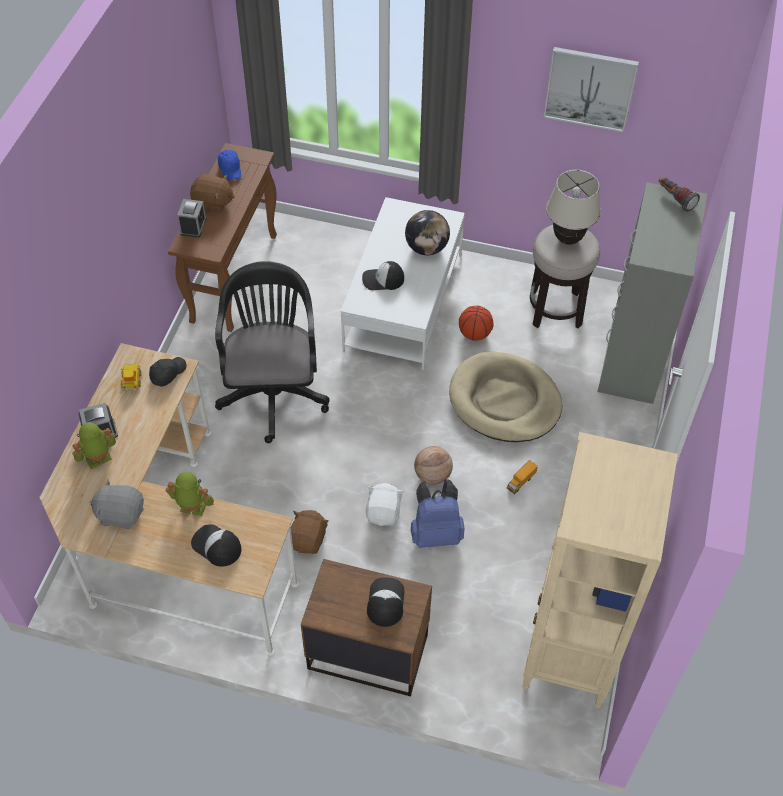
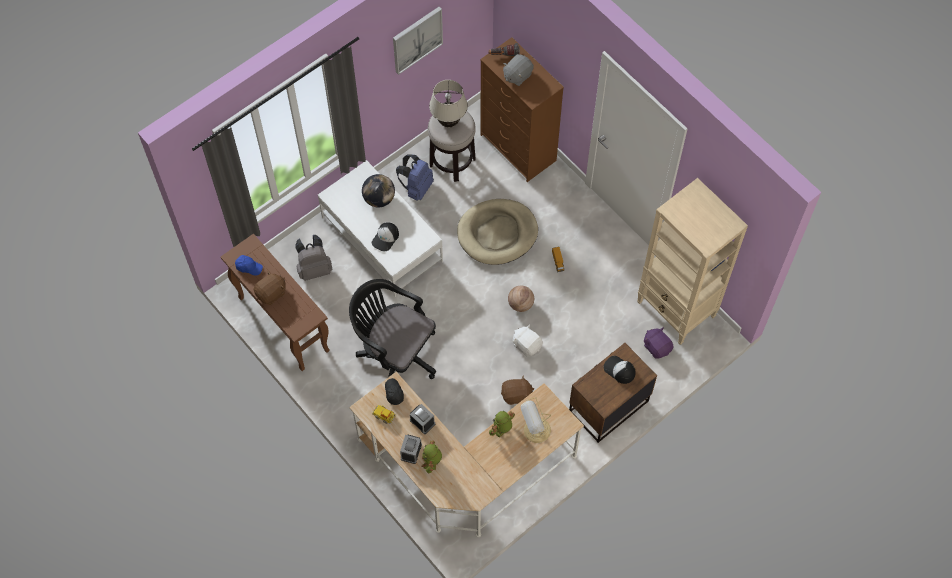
camera: 55 degrees left, 10 degrees up
grey plush toy [90,479,144,529] -> grey plush toy moved to [503,54,534,86]
alarm clock [177,199,207,238] -> alarm clock moved to [410,404,435,434]
cap [191,524,241,567] -> table lamp [520,397,551,443]
brown plush toy [291,510,329,554] -> brown plush toy turned 120 degrees clockwise [501,375,534,405]
blue backpack [411,479,465,548] -> blue backpack moved to [396,154,434,200]
basketball [459,306,493,341] -> none
grey dresser [597,182,707,404] -> brown dresser [480,37,564,182]
none -> grey backpack [295,235,333,281]
none -> purple plush toy [644,327,674,359]

